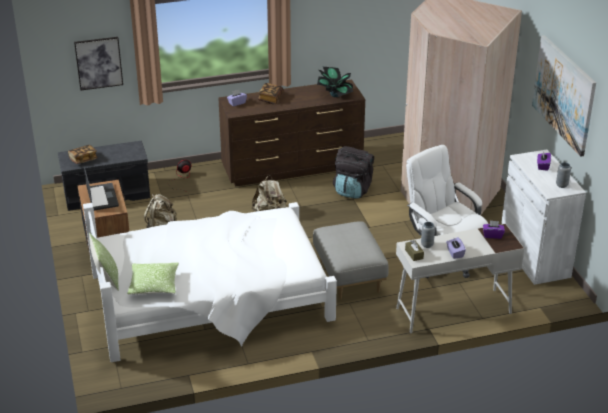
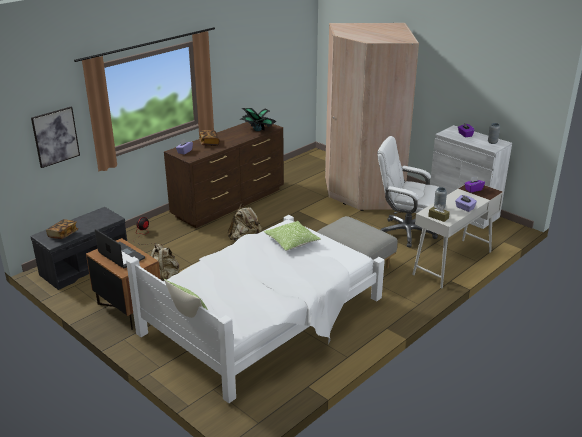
camera: 30 degrees left, 5 degrees down
pillow [127,262,179,294] -> pillow moved to [264,221,321,251]
black backpack [333,146,374,199] -> none
picture [532,35,596,157] -> none

